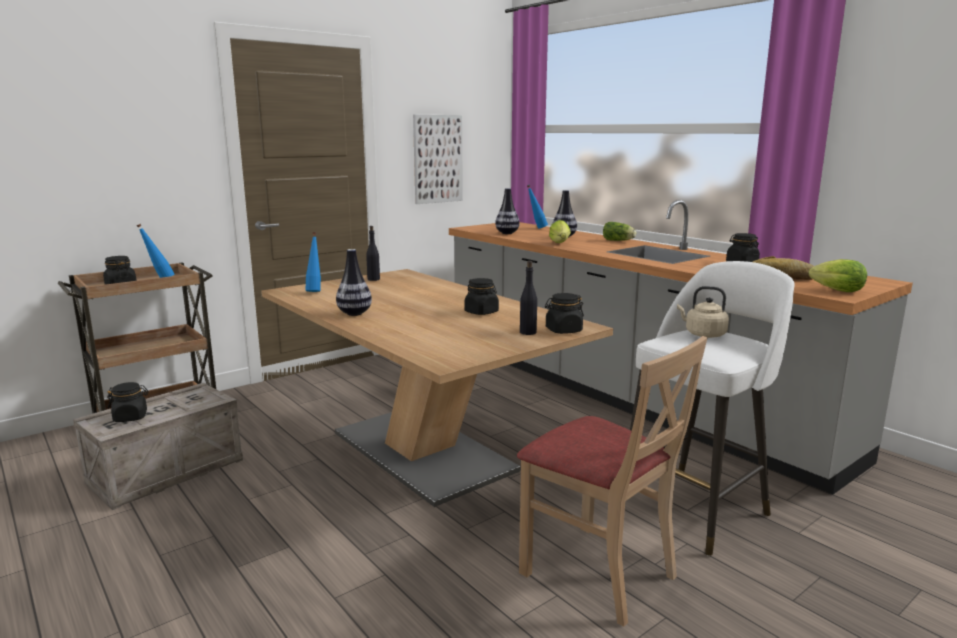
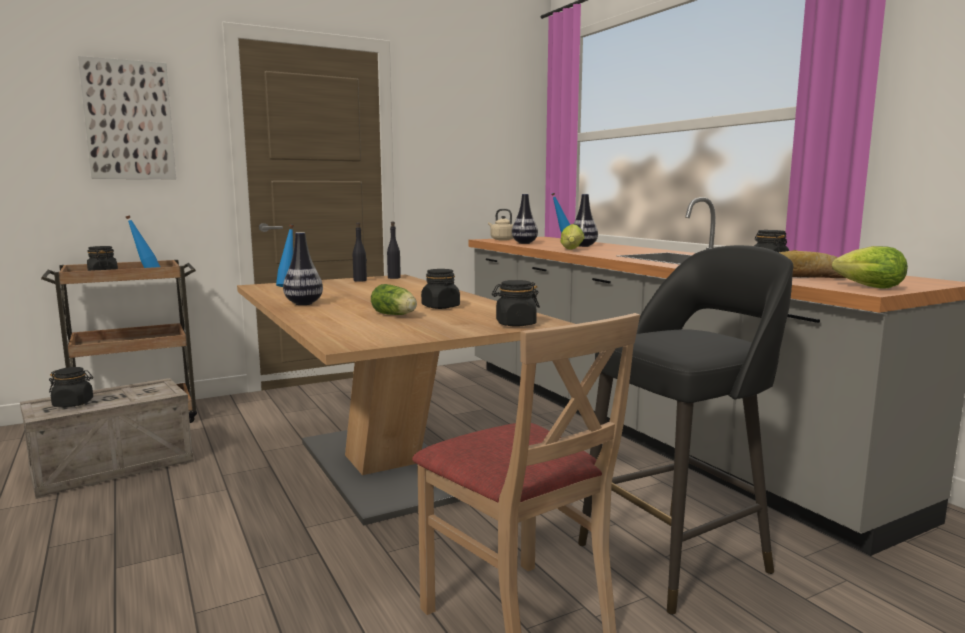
camera: 10 degrees right, 5 degrees down
picture [413,114,463,204] -> picture moved to [78,56,176,179]
black bottle [520,261,537,335] -> black bottle moved to [387,222,401,279]
lettuce [603,222,636,241] -> lettuce moved to [371,284,417,315]
white stool [630,261,794,556] -> black stool [578,245,793,615]
beige kettle [677,286,729,338] -> beige kettle moved to [488,209,513,241]

